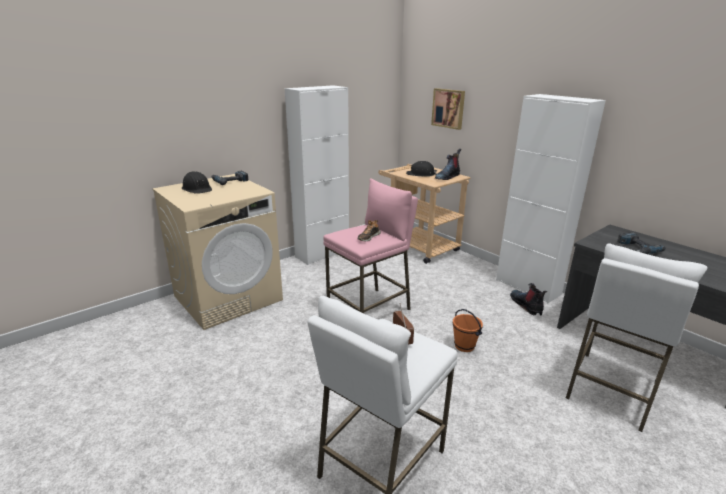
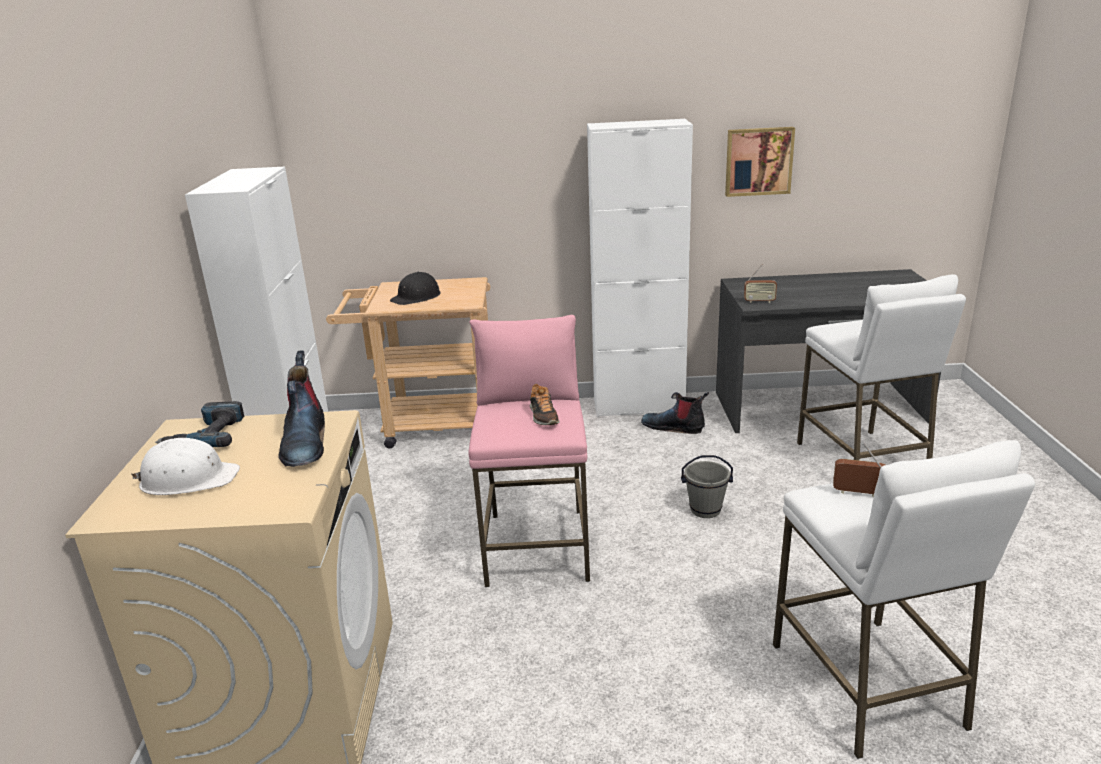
camera: 50 degrees left, 0 degrees up
black hard hat [182,171,212,194] -> white hard hat [132,438,240,495]
picture [431,88,465,130] -> picture moved to [725,127,795,197]
boot [435,149,461,180] -> boot moved to [278,350,325,467]
orange bucket [453,309,483,352] -> grey bucket [681,455,733,518]
power drill [617,232,665,254] -> none
none -> radio [744,265,777,303]

